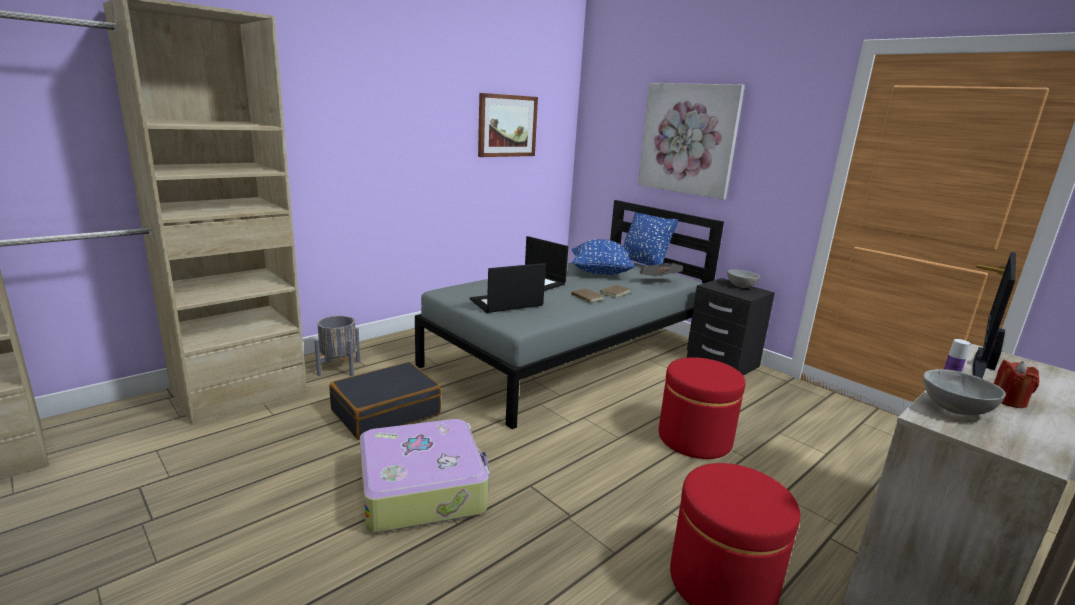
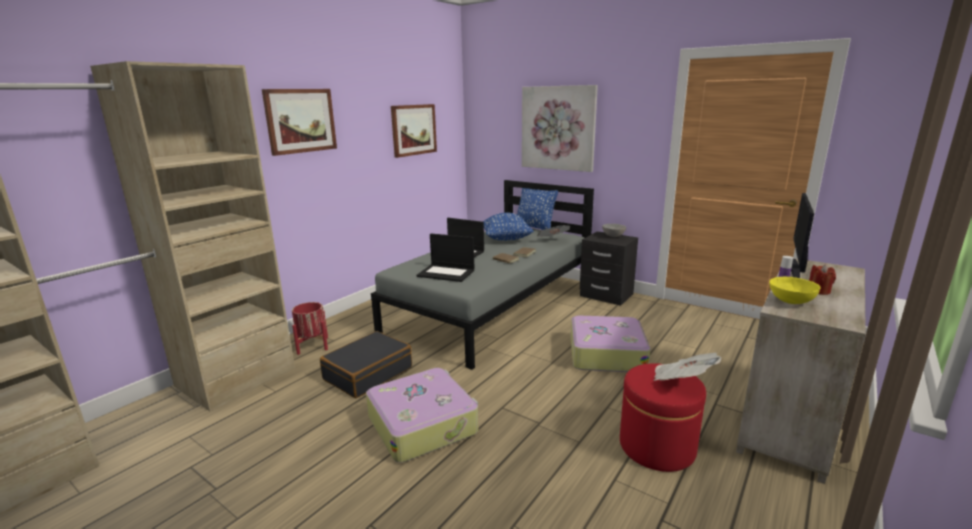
camera: 10 degrees left, 0 degrees up
grey planter [314,316,360,376] -> red planter [292,302,328,355]
laptop [470,263,546,313] -> laptop turned 120 degrees counterclockwise [416,234,474,282]
red ottoman [659,357,746,459] -> suitcase [571,315,650,372]
grey bowl [923,369,1006,415] -> yellow bowl [769,277,821,304]
none -> picture [262,89,337,156]
none -> newspaper [654,353,721,381]

